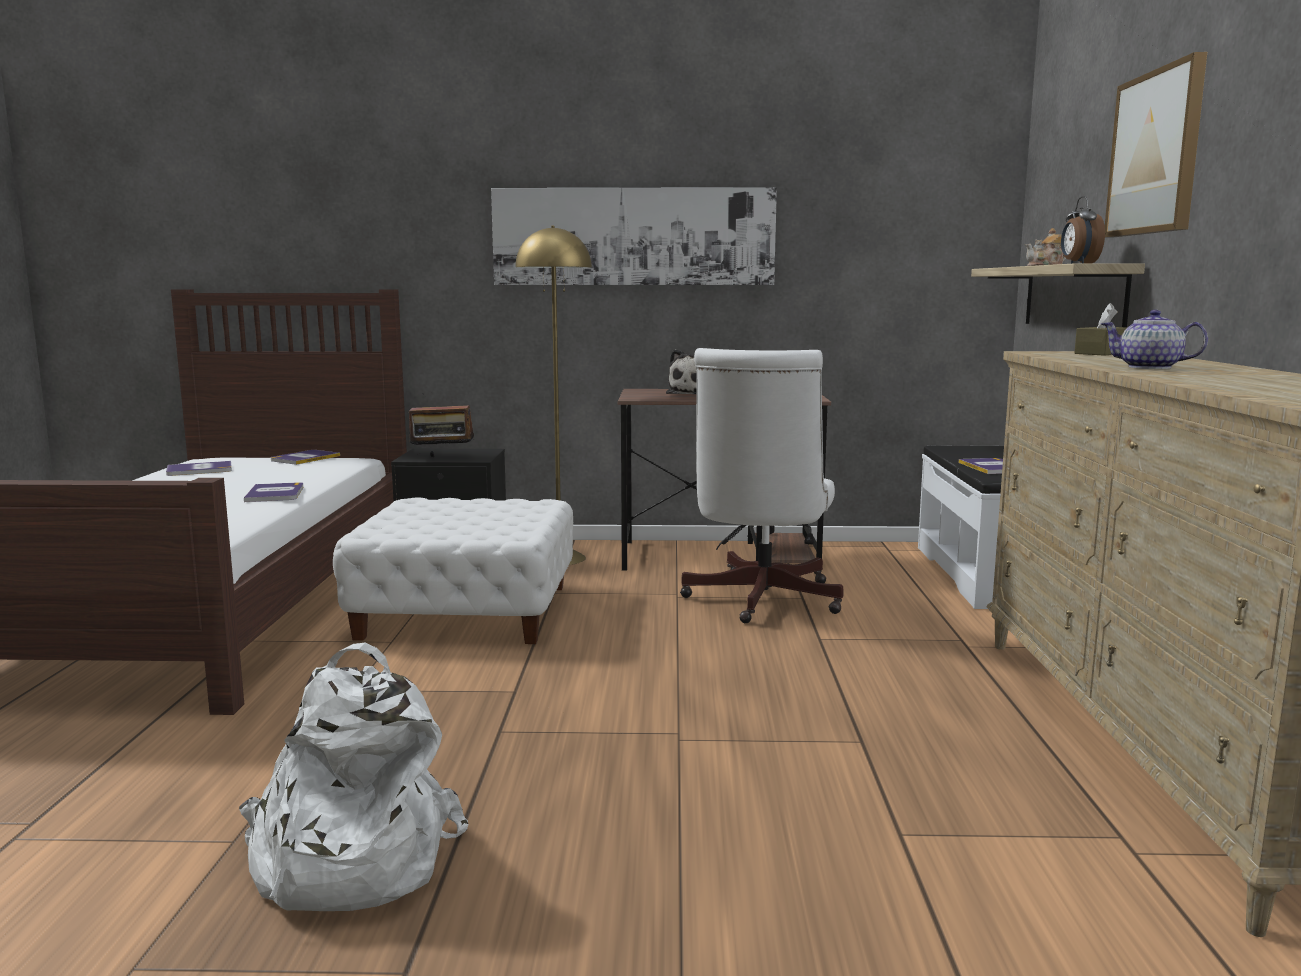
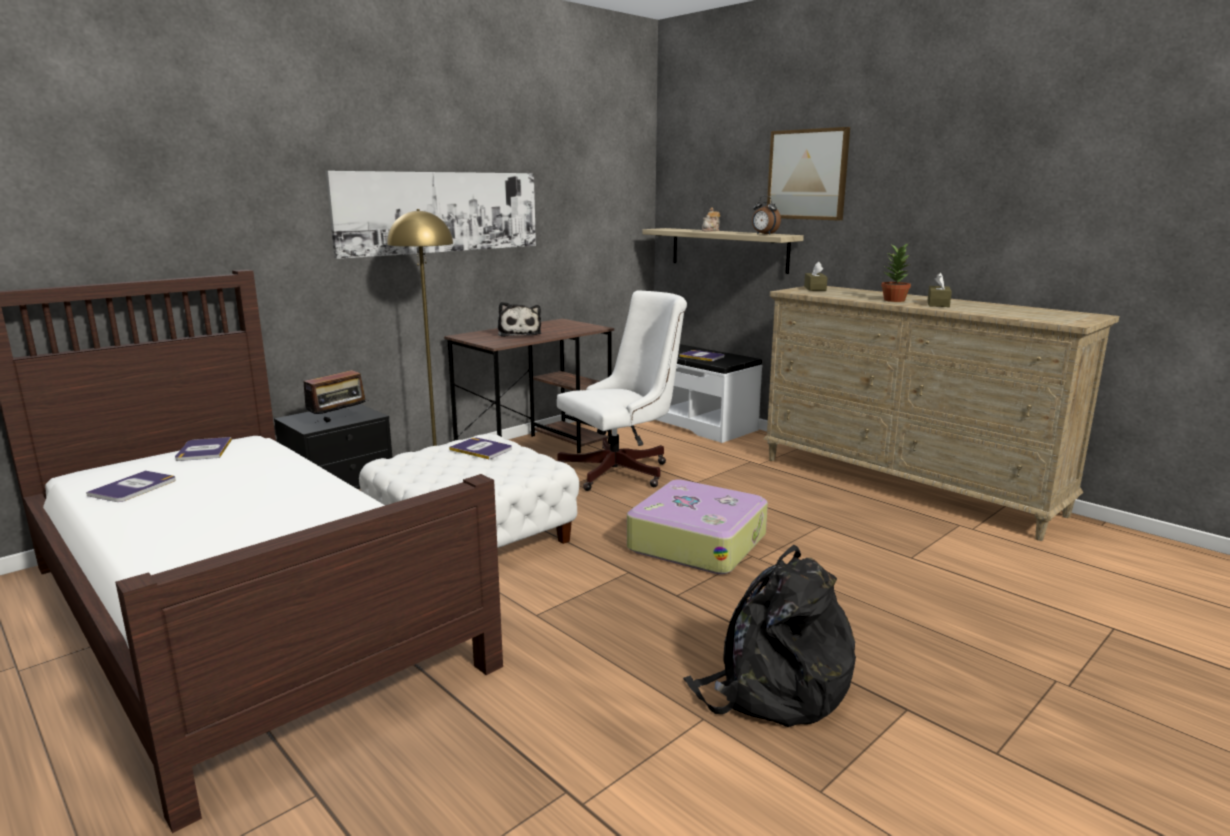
camera: 45 degrees left, 5 degrees up
white backpack [239,642,469,911] -> black backpack [683,545,856,727]
book [244,482,304,502] -> book moved to [449,438,512,459]
white office chair [680,348,843,623] -> white office chair turned 90 degrees counterclockwise [557,290,687,491]
teapot [1101,310,1208,369] -> potted plant [881,243,911,302]
none -> suitcase [627,480,768,574]
none -> brown tissue box [928,273,952,307]

